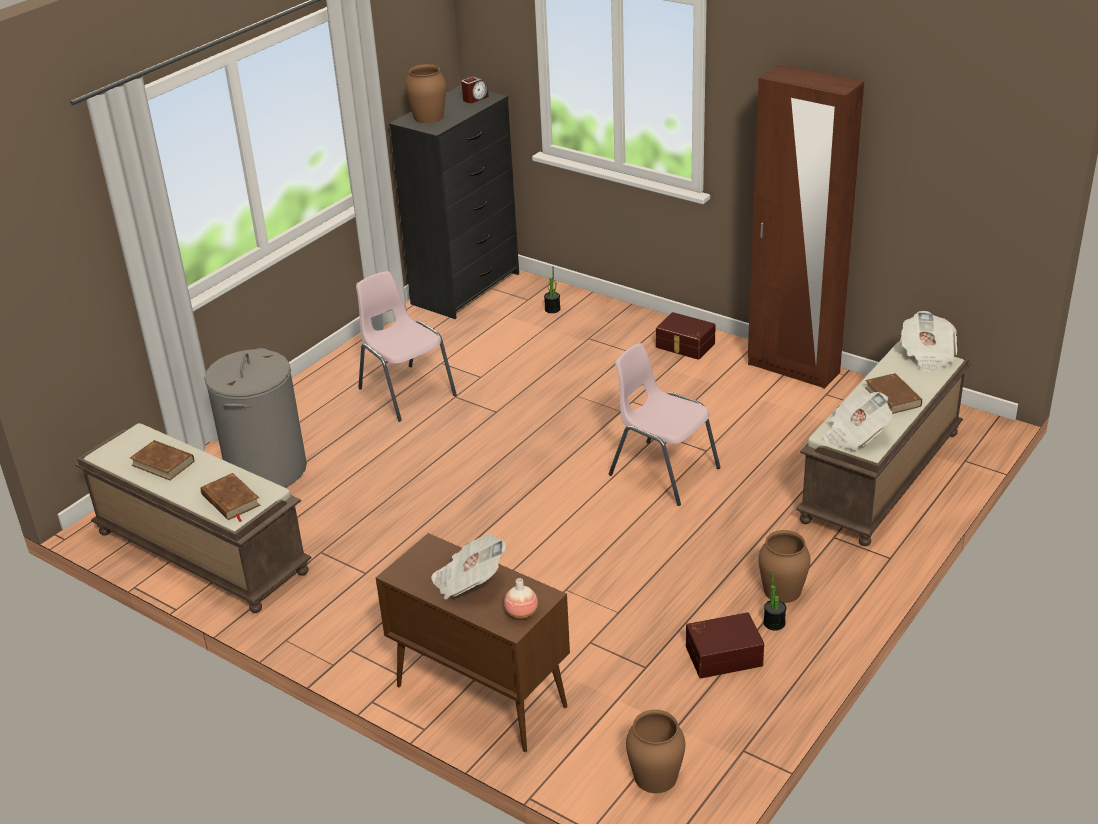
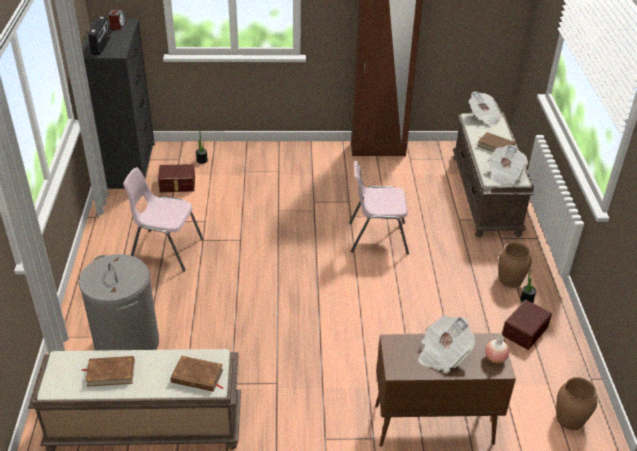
camera: 40 degrees left, 5 degrees up
brown vase [406,64,446,123] -> radio [88,17,110,55]
brown storage box [656,312,716,360] -> brown storage box moved to [158,164,195,193]

